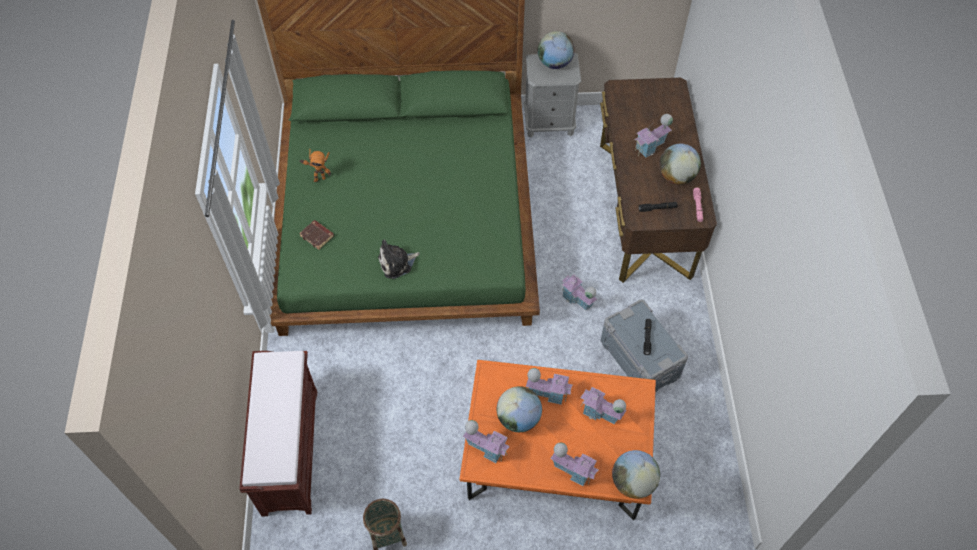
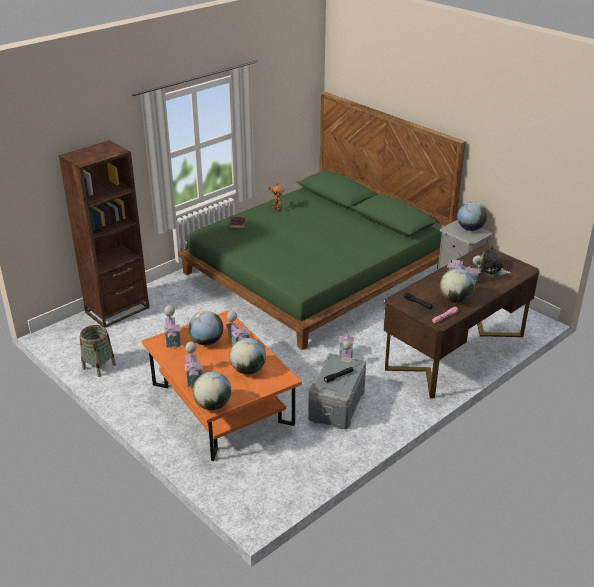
camera: 50 degrees right, 25 degrees down
brown bench [239,351,317,517] -> brown bookcase [59,140,150,328]
plush toy [378,239,420,279] -> plush toy moved to [478,245,512,276]
toy house [581,387,626,424] -> globe [230,338,266,374]

